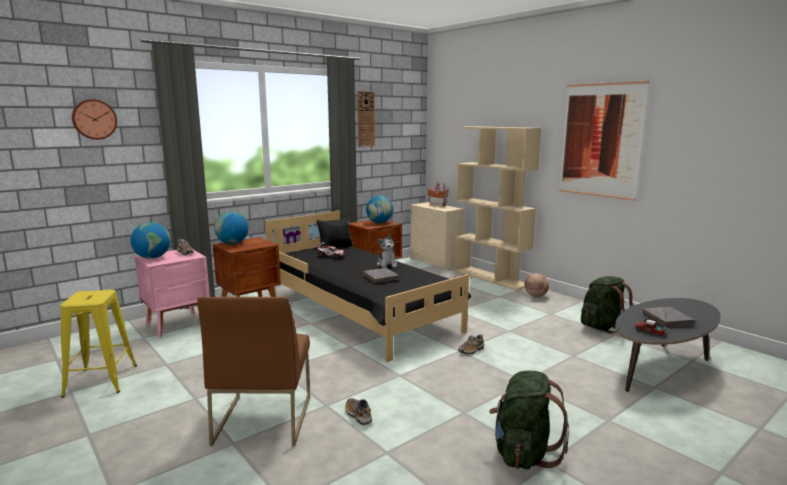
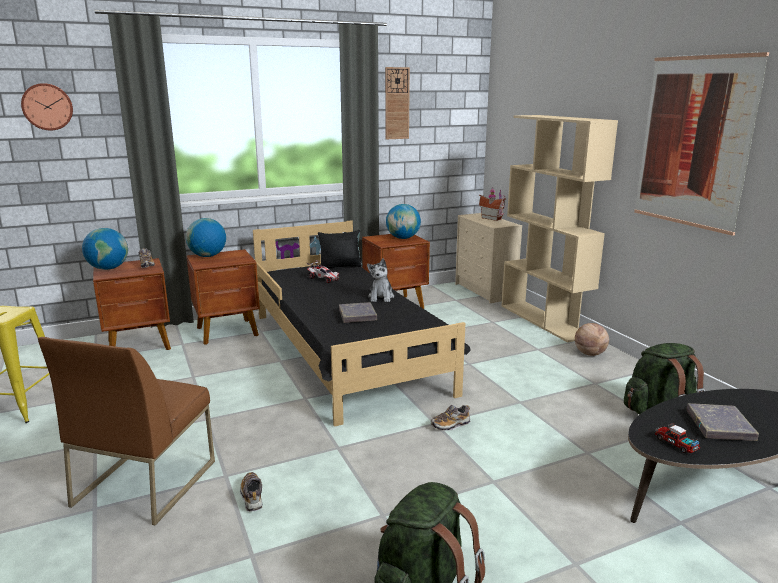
camera: 15 degrees right, 5 degrees up
pink nightstand [135,250,210,337] -> brown nightstand [93,258,171,350]

